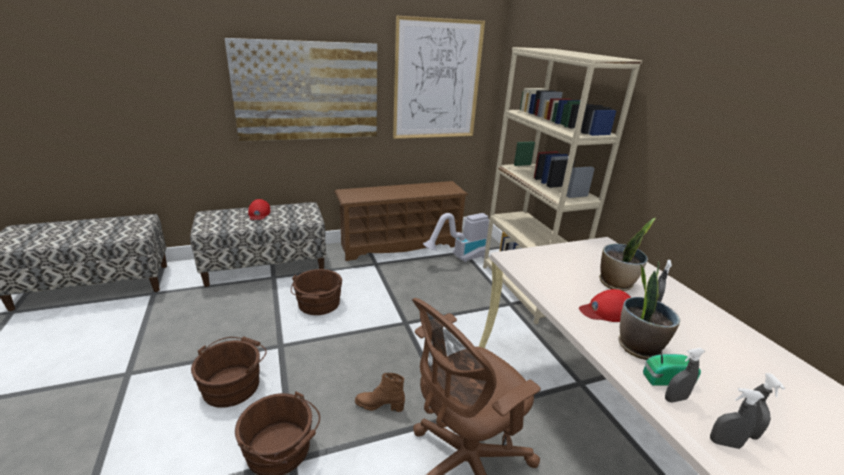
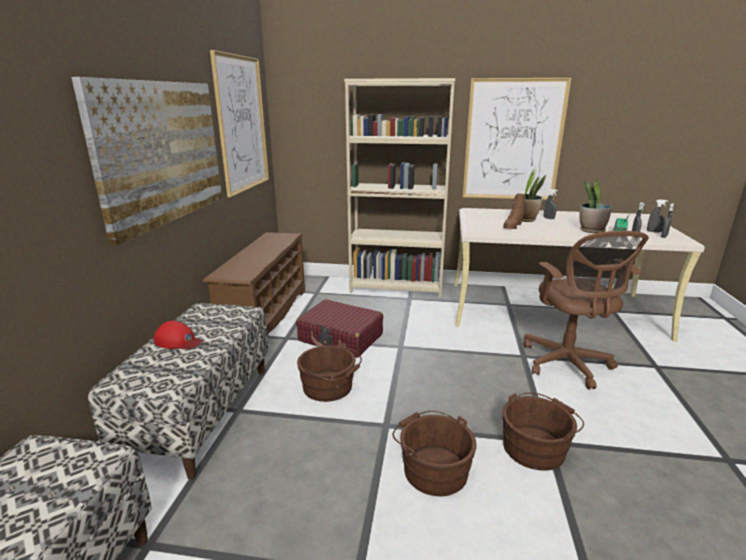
camera: 60 degrees left, 5 degrees down
brown boot [355,373,405,412] -> brown boot moved to [503,194,525,229]
vacuum cleaner [423,213,489,262] -> none
red cap [579,289,631,322] -> none
none -> red suitcase [296,299,383,358]
none -> picture [463,78,571,200]

